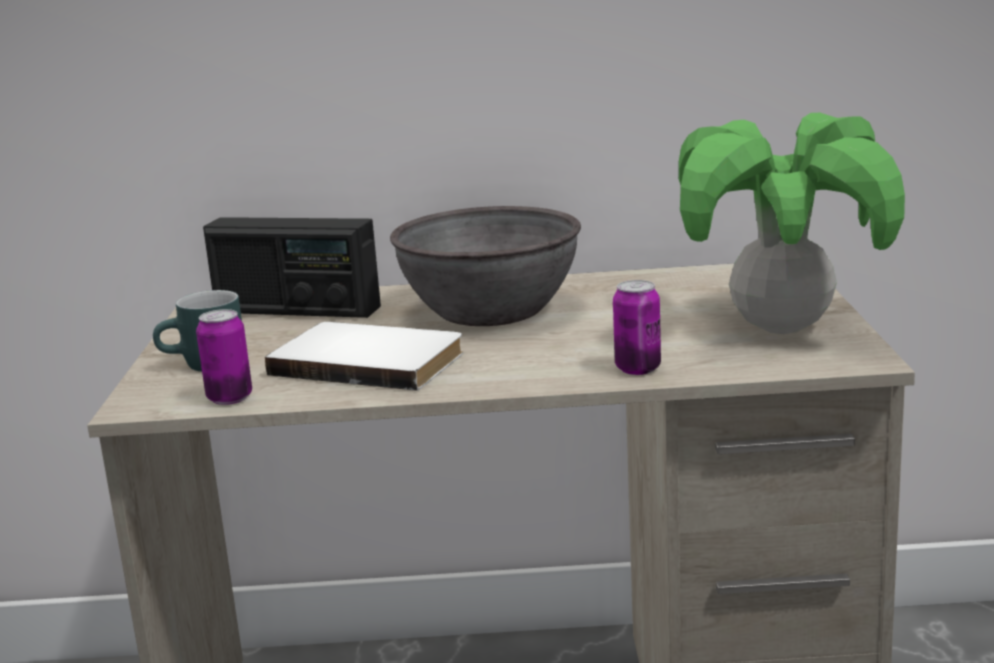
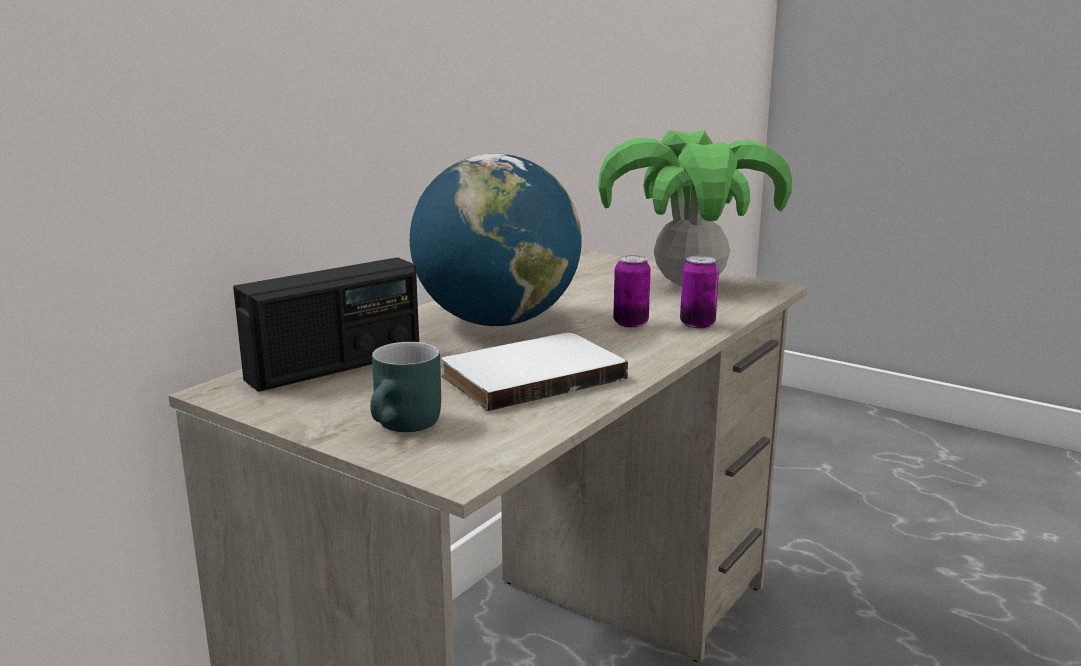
camera: 55 degrees left, 0 degrees up
can [196,309,252,405] -> can moved to [613,255,651,328]
grey bowl [390,206,581,326] -> globe [410,154,582,326]

